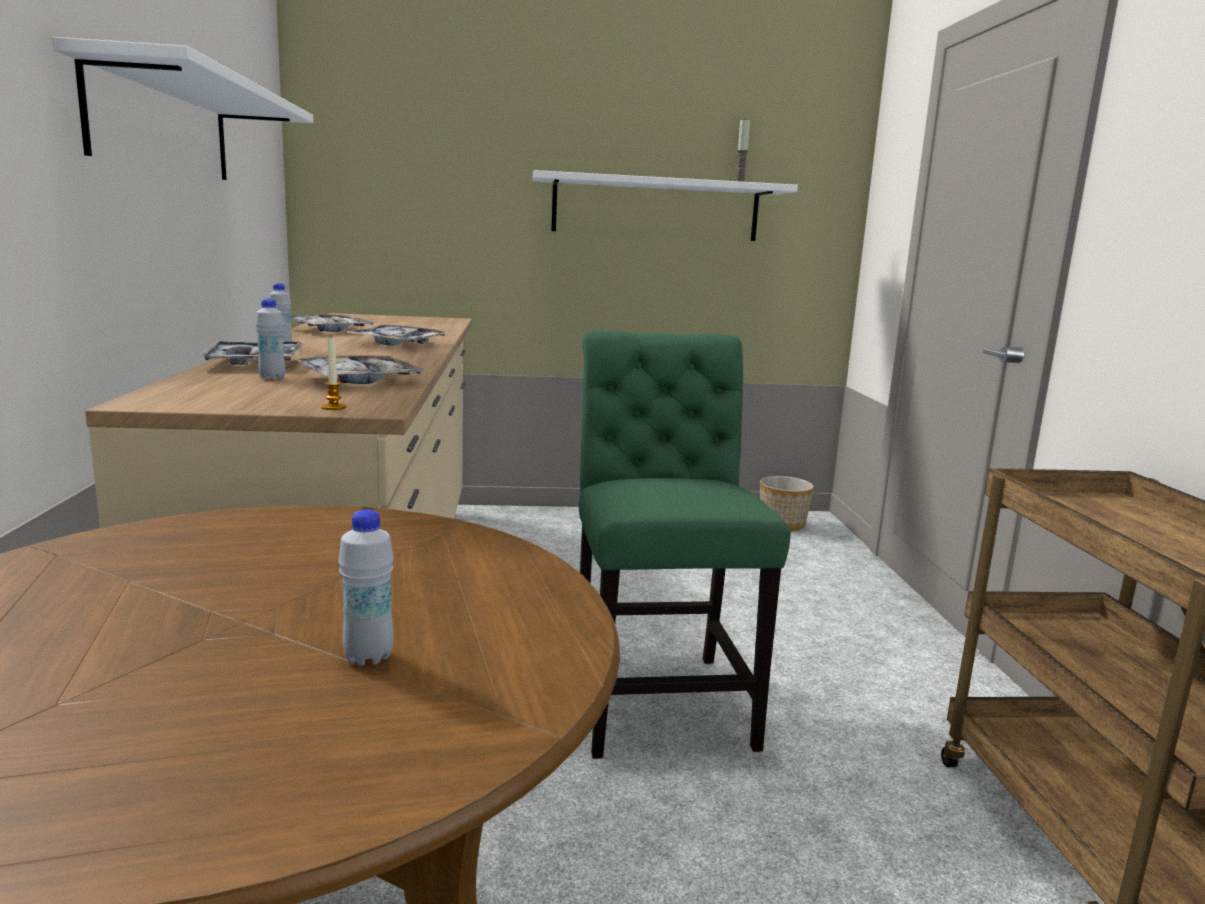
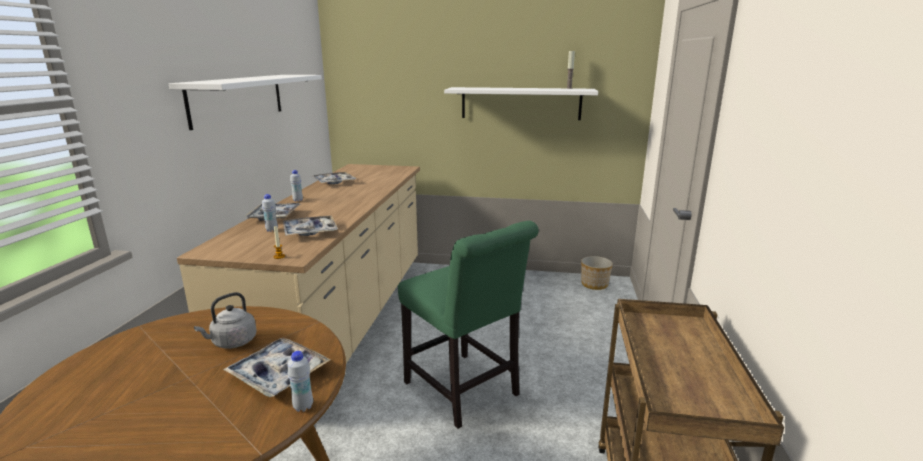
camera: 15 degrees right, 5 degrees up
white bottle [338,510,394,666] -> white bottle moved to [287,351,313,412]
tray [345,325,448,346] -> tray moved to [223,338,331,397]
green chair [579,330,791,759] -> green chair turned 135 degrees clockwise [398,221,539,429]
none -> grey kettle [194,292,257,349]

